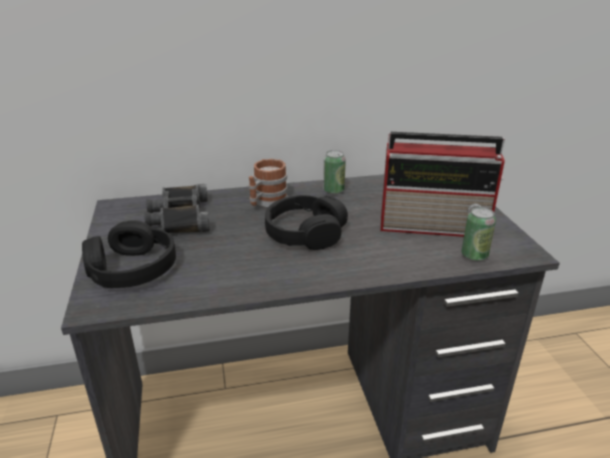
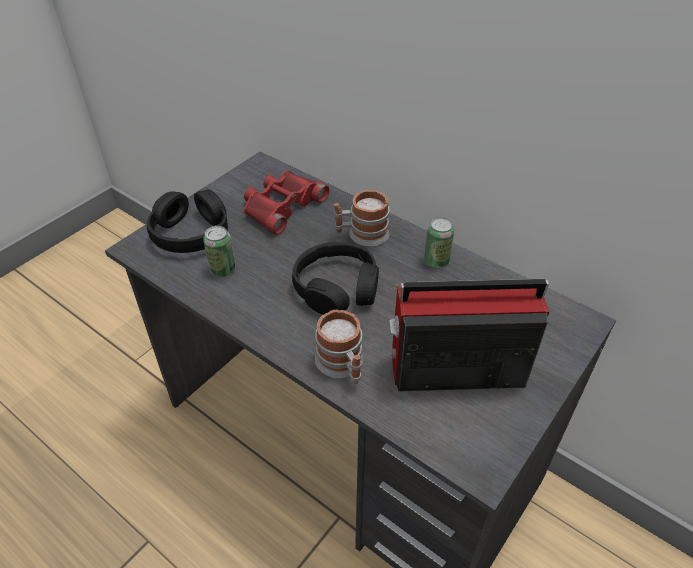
camera: 50 degrees right, 15 degrees up
black binoculars [144,184,210,233] -> red binoculars [244,170,329,235]
radio [381,132,505,237] -> radio turned 120 degrees clockwise [389,279,549,391]
can [461,207,496,261] -> can moved to [203,226,236,277]
none -> mug [315,309,363,384]

